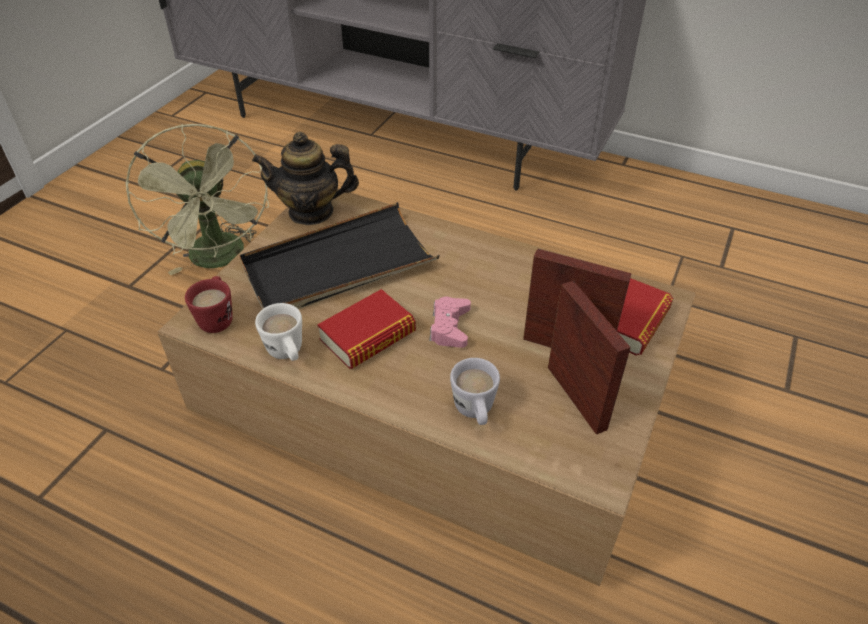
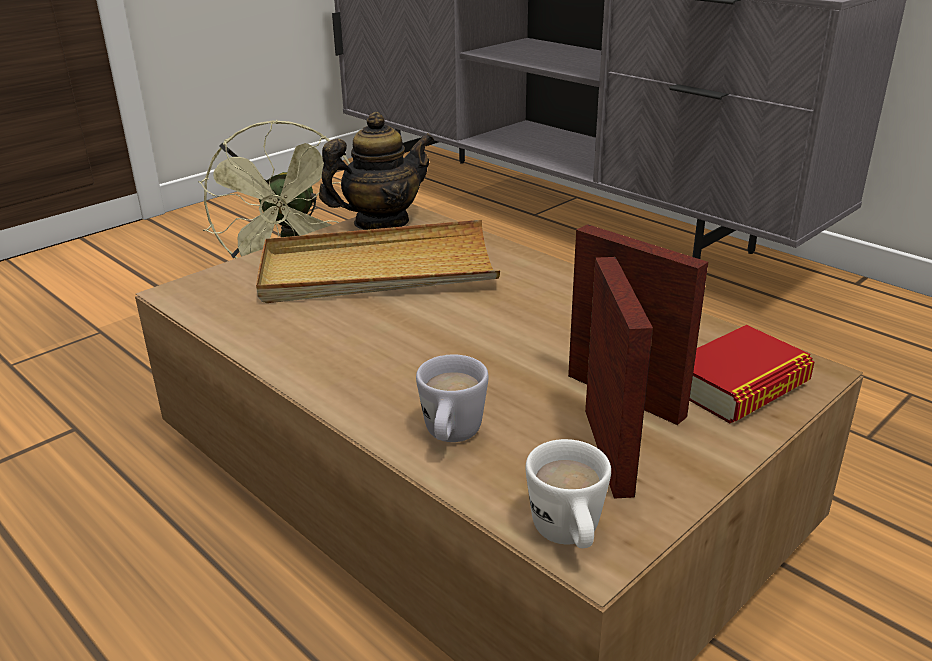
camera: 20 degrees right, 15 degrees down
red mug [185,276,233,333] -> none
black tray [239,202,440,309] -> beige tray [256,220,500,303]
teapot [252,132,359,225] -> teapot turned 135 degrees clockwise [319,112,434,230]
white mug [255,303,302,361] -> white mug moved to [526,439,611,548]
book [317,289,416,369] -> none
pink game controller [429,297,471,348] -> none

